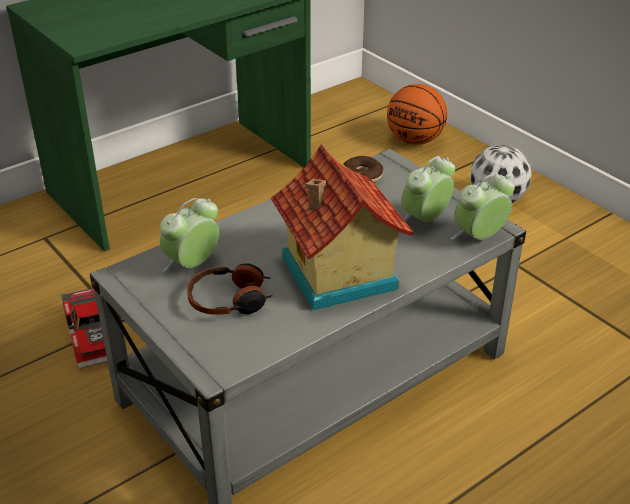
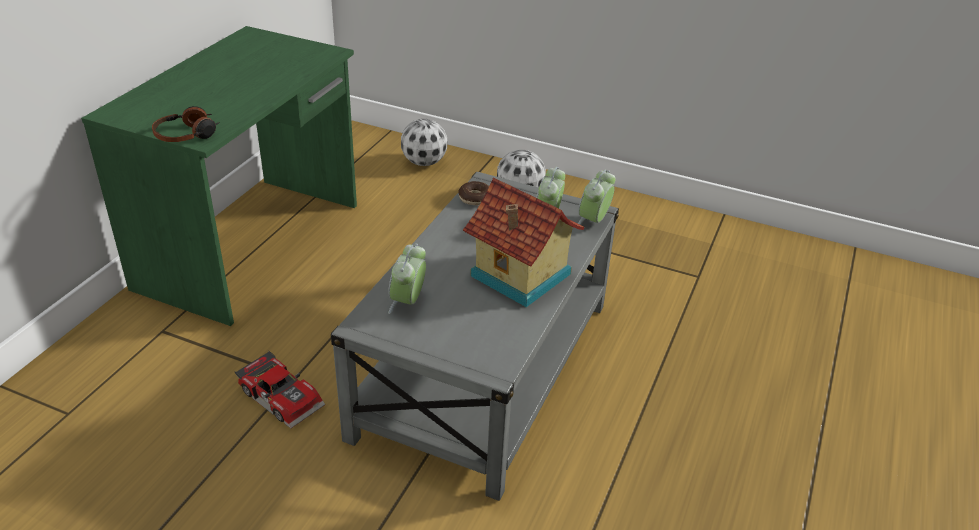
camera: 30 degrees left, 0 degrees up
headphones [187,263,273,315] -> headphones moved to [152,106,220,142]
basketball [387,84,447,145] -> football [401,119,447,166]

